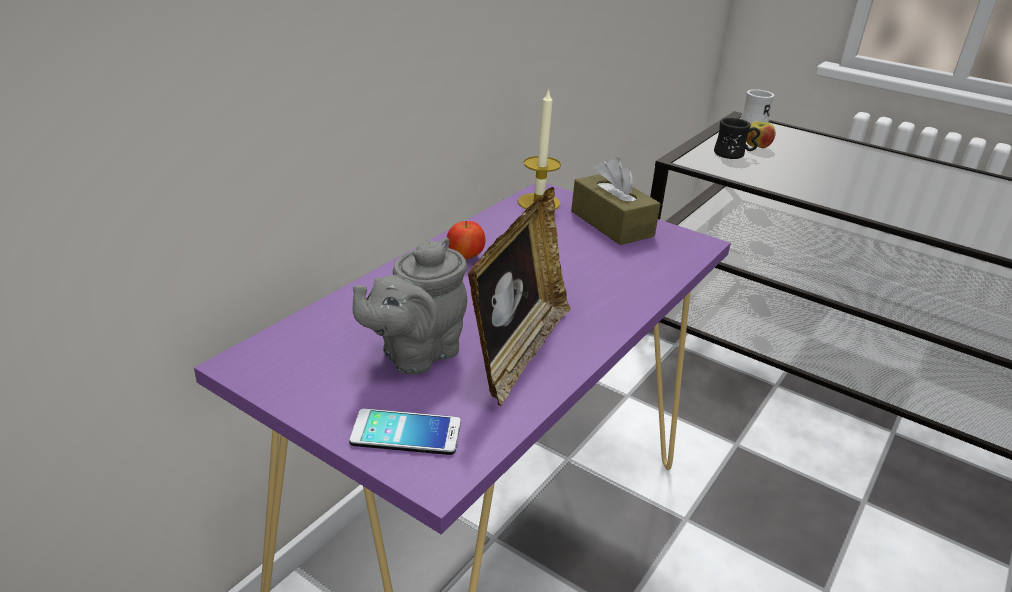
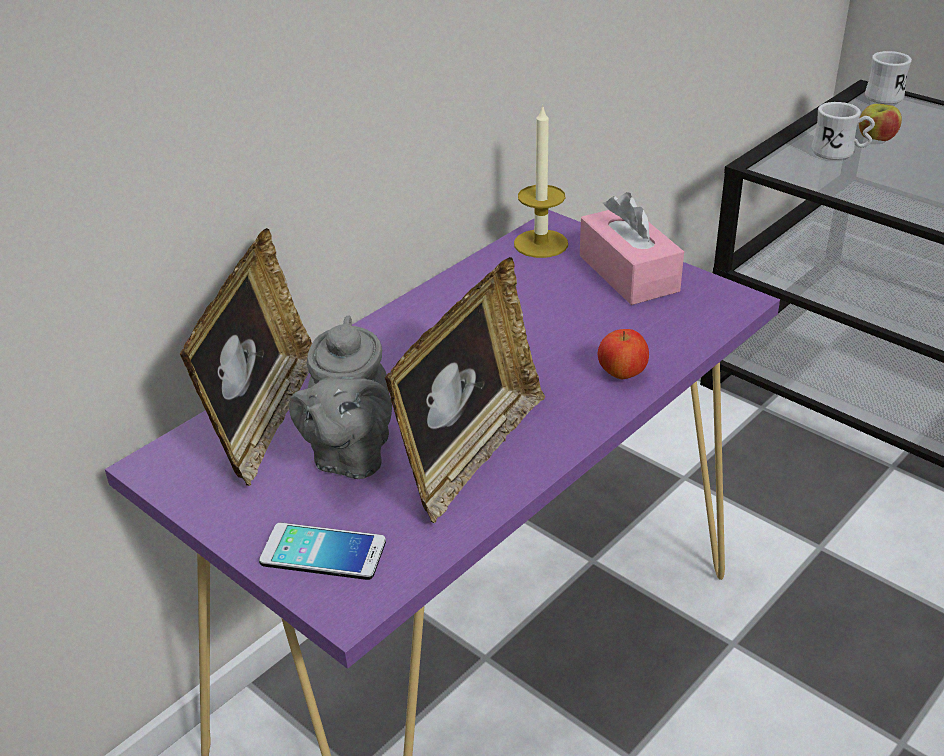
camera: 10 degrees right, 5 degrees up
grey teapot [353,237,467,375] -> grey teapot turned 45 degrees counterclockwise [289,316,392,479]
apple [447,221,485,260] -> apple moved to [598,329,649,379]
brown tissue box [571,157,661,245] -> pink tissue box [580,192,684,305]
black mug [714,118,760,159] -> white mug [811,102,875,160]
none -> picture frame [180,228,312,486]

